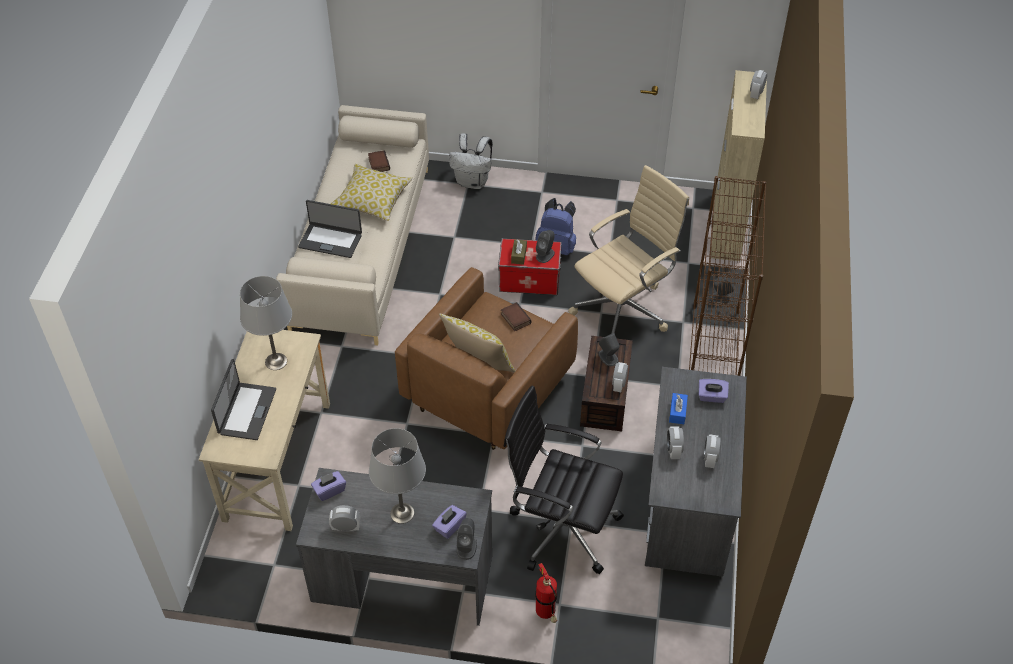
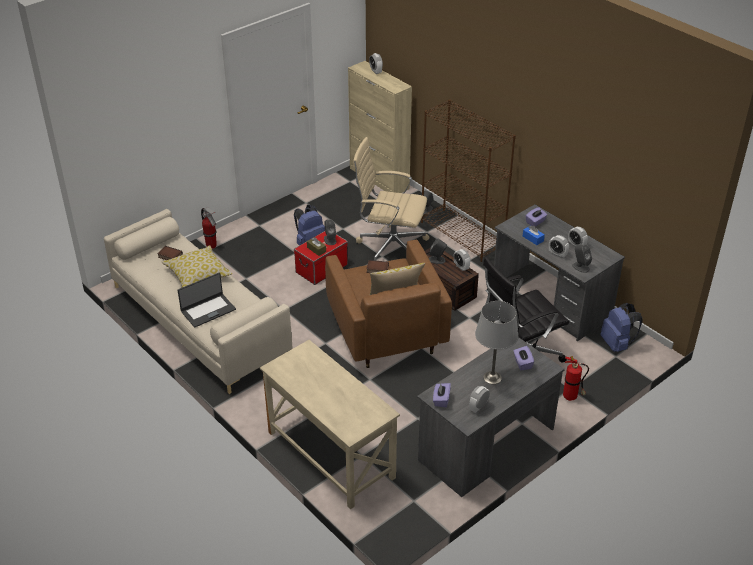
camera: 50 degrees left, 10 degrees down
laptop [211,359,276,440] -> none
grey table lamp [240,276,292,370] -> none
white backpack [449,133,493,189] -> fire extinguisher [201,207,217,249]
grey speaker [457,518,477,560] -> grey speaker moved to [572,244,592,273]
beige office chair [568,165,689,334] -> beige office chair turned 75 degrees counterclockwise [353,137,430,261]
none -> blue backpack [600,303,643,352]

